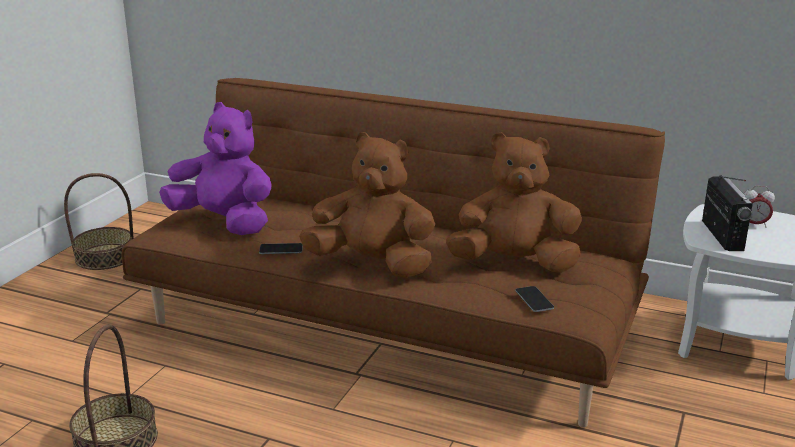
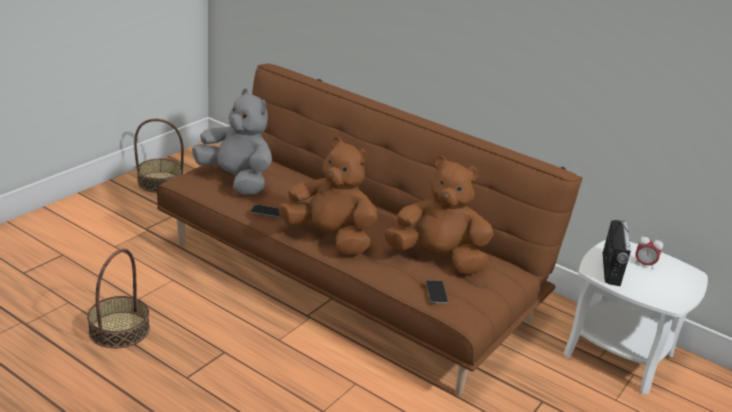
camera: 10 degrees right, 5 degrees up
purple plush toy [159,102,272,235] -> grey plush toy [192,89,272,195]

